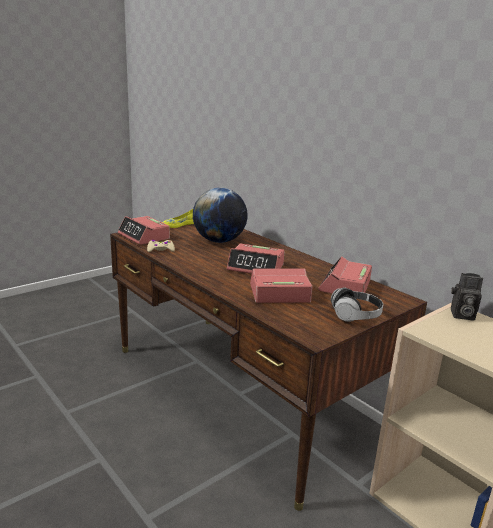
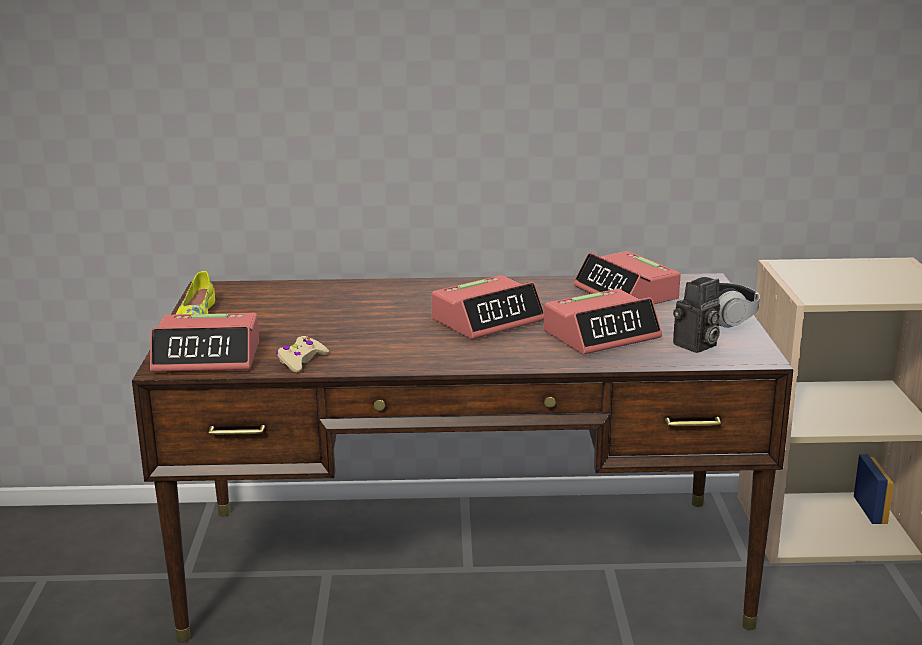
camera: 50 degrees left, 0 degrees up
globe [193,188,248,243] -> none
alarm clock [250,268,313,303] -> alarm clock turned 150 degrees counterclockwise [544,289,662,355]
camera [451,273,483,321] -> camera moved to [673,277,720,353]

